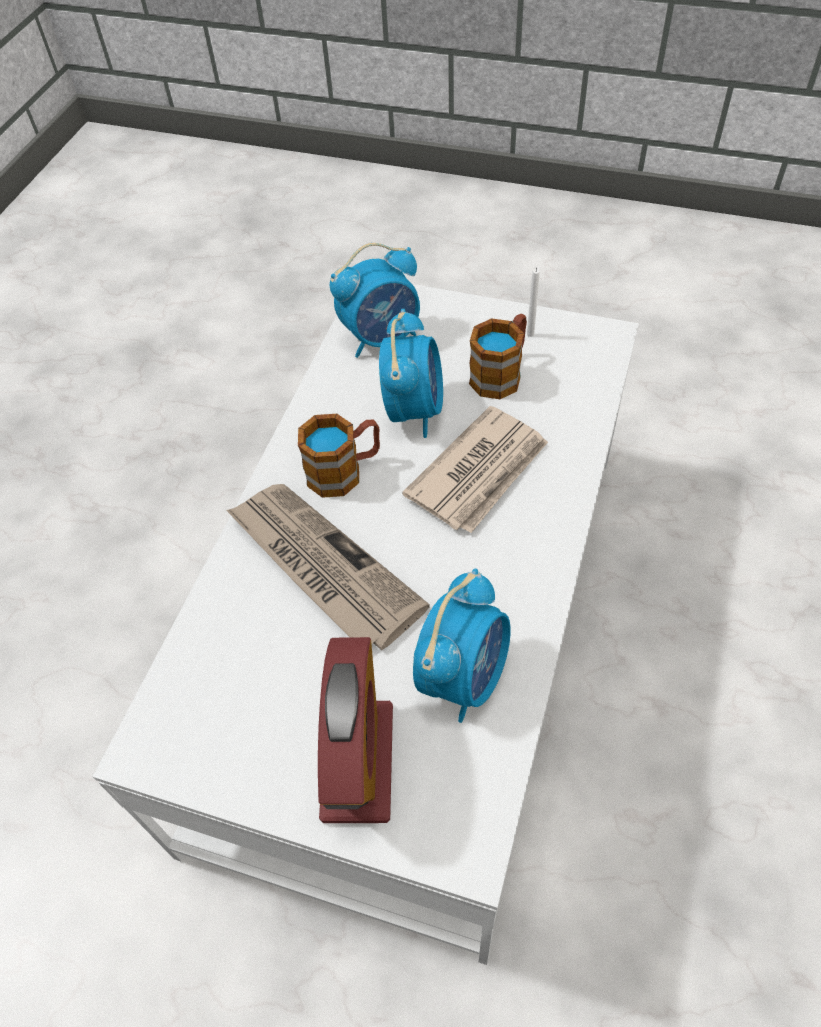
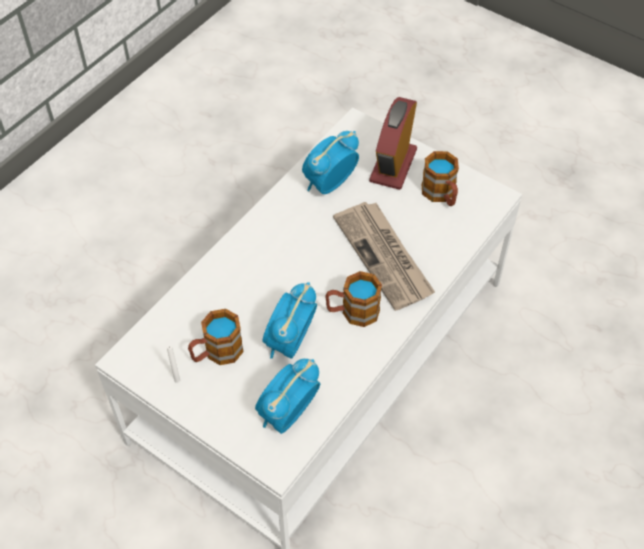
camera: 165 degrees left, 0 degrees up
alarm clock [330,243,420,358] -> alarm clock turned 45 degrees counterclockwise [255,359,320,434]
newspaper [402,406,548,533] -> none
none -> mug [421,151,459,206]

